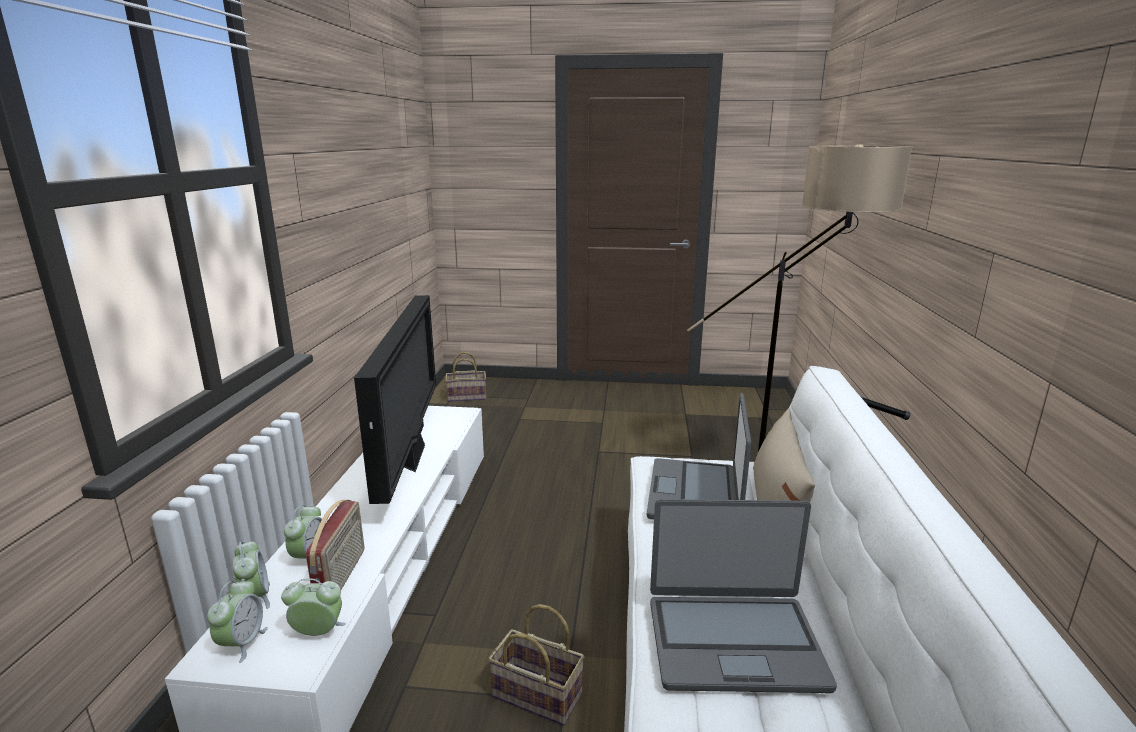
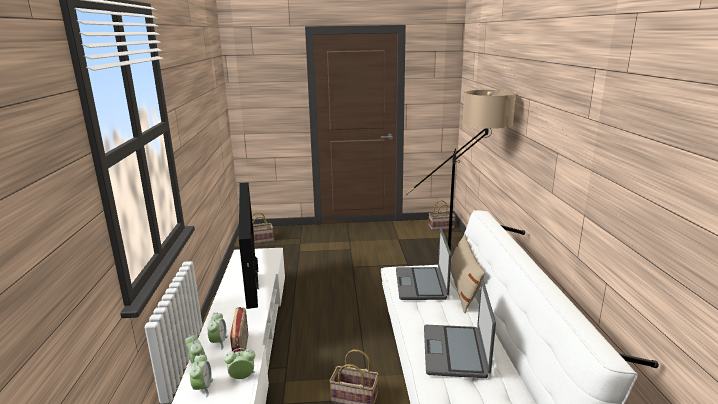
camera: 10 degrees left, 0 degrees up
laptop [650,499,837,693] -> laptop turned 105 degrees clockwise [424,280,496,378]
none -> basket [429,200,455,230]

